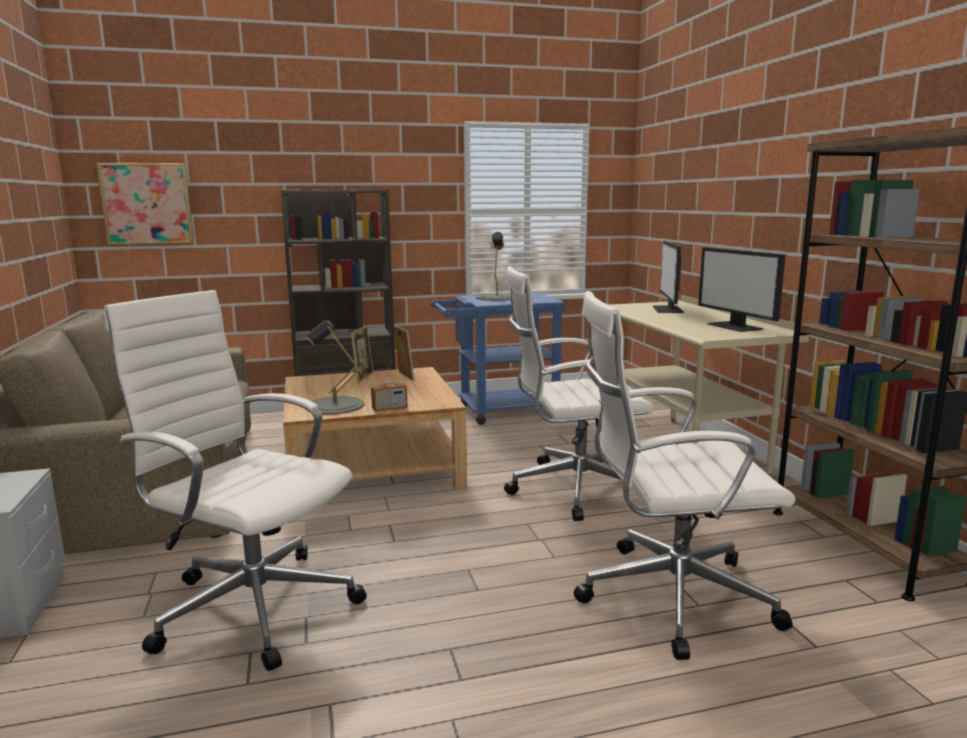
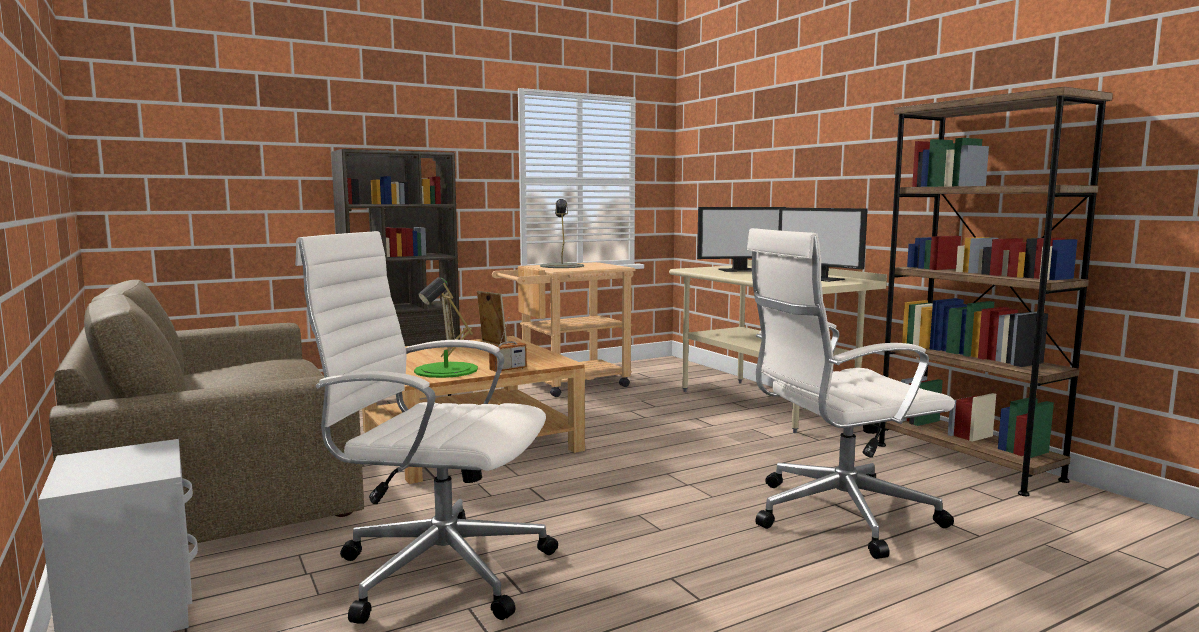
camera: 15 degrees left, 5 degrees down
picture [96,163,194,246] -> none
grey table lamp [306,320,365,415] -> green table lamp [414,277,478,378]
blue cart [430,292,566,425] -> beige cart [492,262,635,397]
white office chair [504,266,654,521] -> none
monitor [652,241,684,313] -> monitor turned 90 degrees counterclockwise [697,207,786,272]

